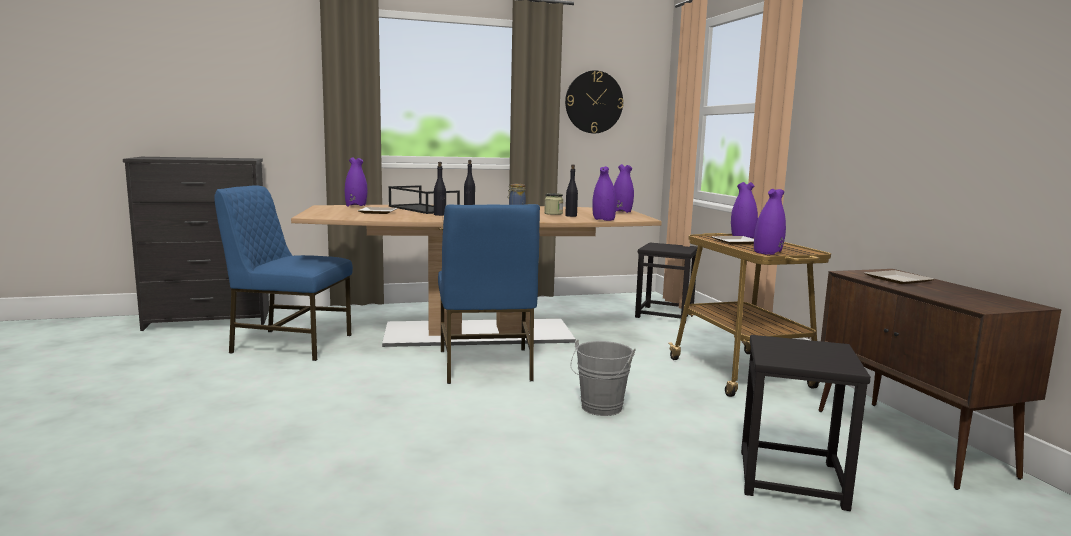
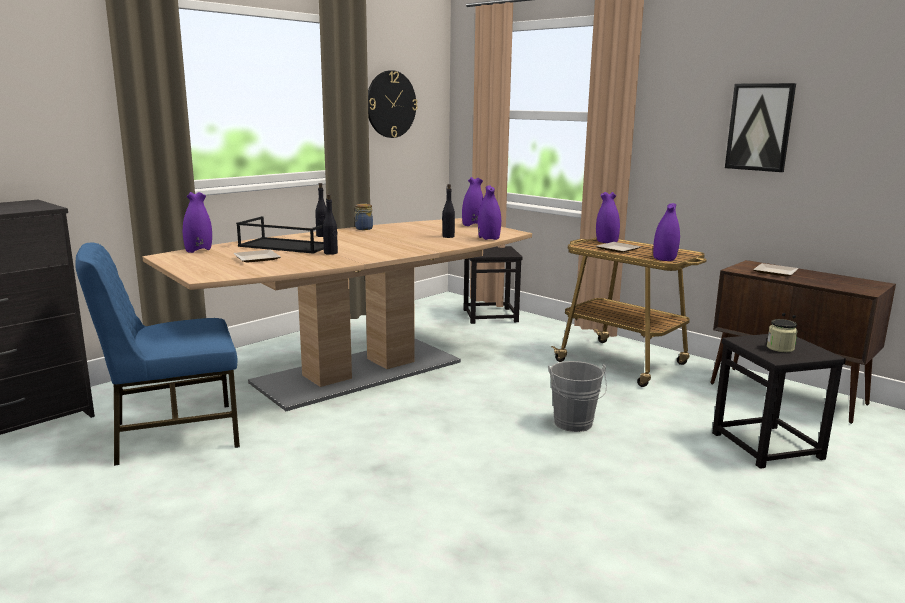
camera: 30 degrees left, 5 degrees up
blue chair [438,204,540,384] -> none
jar [544,193,563,215] -> jar moved to [767,319,797,352]
none -> picture [725,83,796,172]

